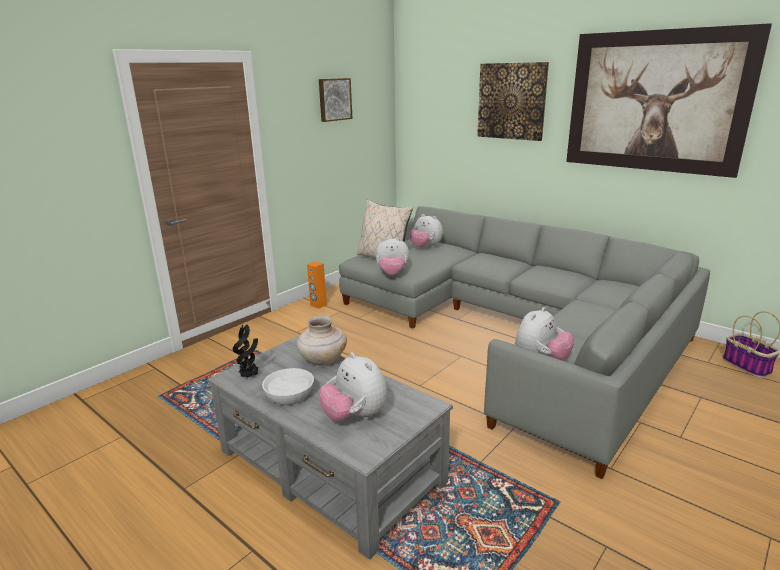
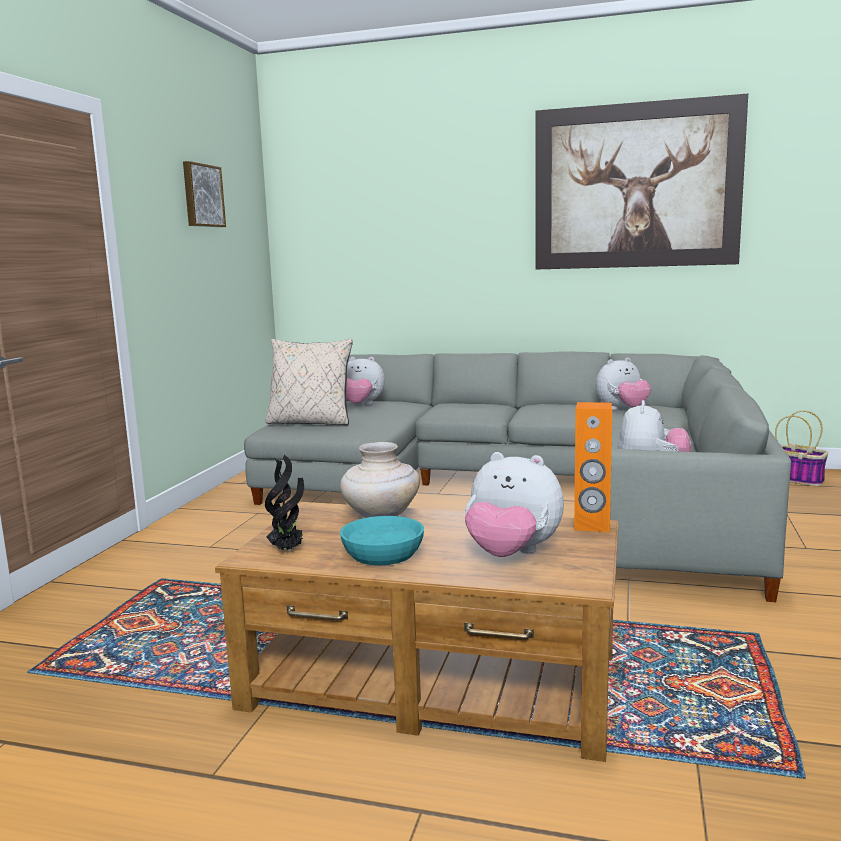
camera: 25 degrees left, 10 degrees down
grey coffee table [207,336,453,560] -> brown coffee table [215,502,619,762]
white bowl [262,368,314,405] -> turquoise bowl [340,516,424,565]
orange speaker [307,261,327,309] -> orange speaker moved to [574,402,612,532]
plush toy [375,238,410,275] -> plush toy moved to [596,358,651,410]
picture [477,62,549,141] -> none

